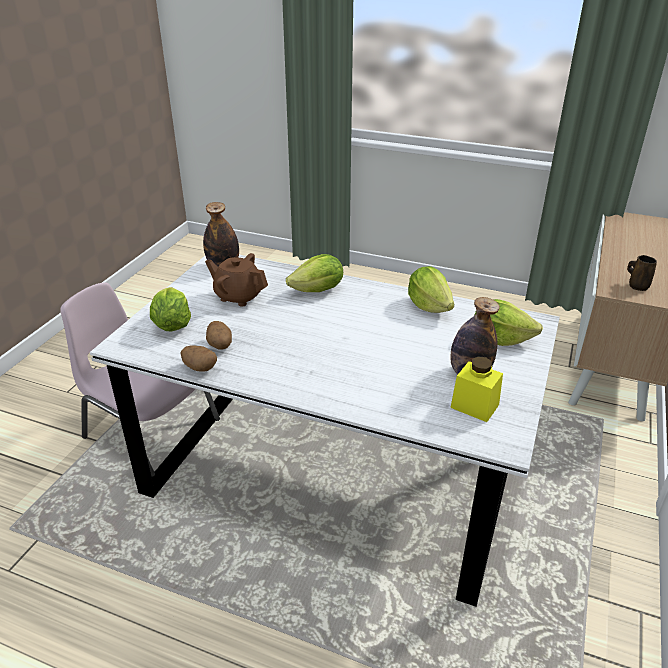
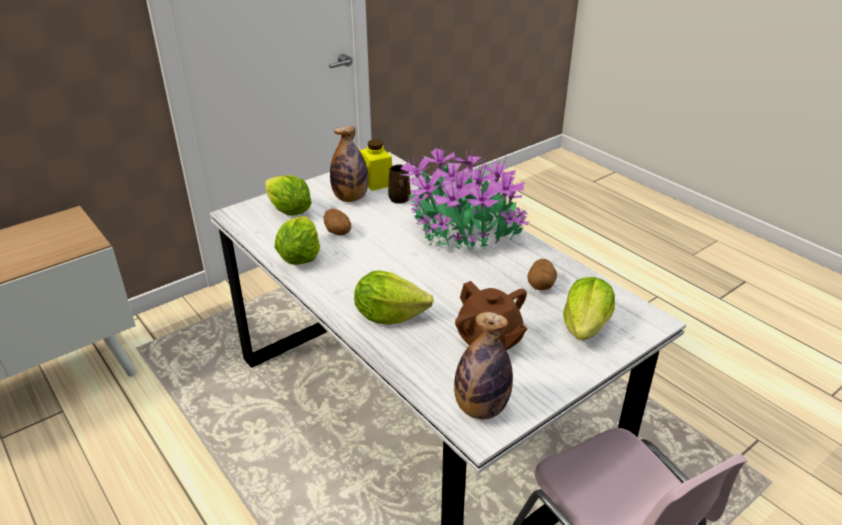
camera: 150 degrees left, 0 degrees up
potato [180,345,217,372] -> potato moved to [323,209,351,235]
brown mug [627,255,657,291] -> brown mug moved to [388,164,411,204]
none -> potted plant [399,145,529,251]

